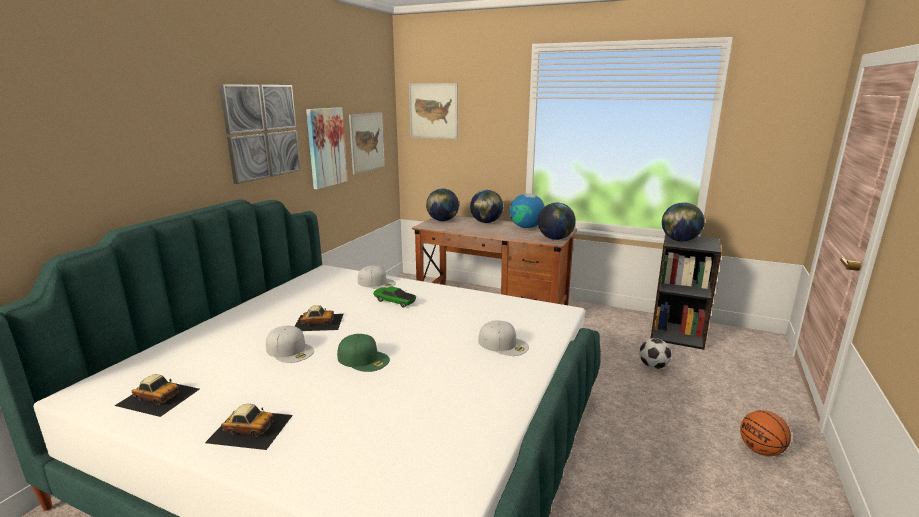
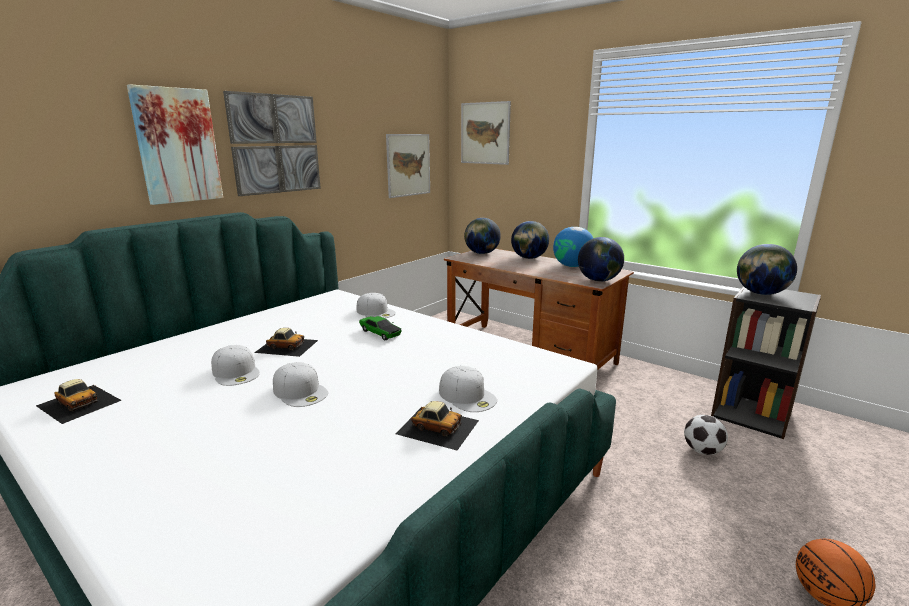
camera: 15 degrees right, 0 degrees up
toy car [205,404,293,450] -> toy car moved to [396,401,479,450]
picture [306,107,347,189] -> picture moved to [127,84,223,205]
green cap [337,334,390,372] -> white cap [273,362,328,407]

